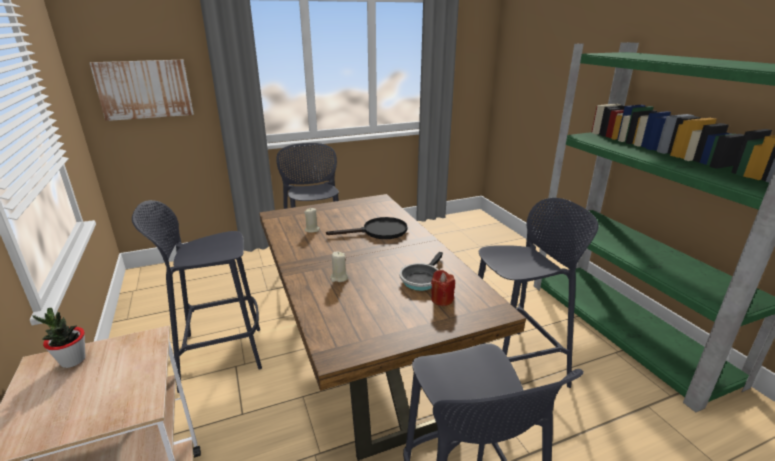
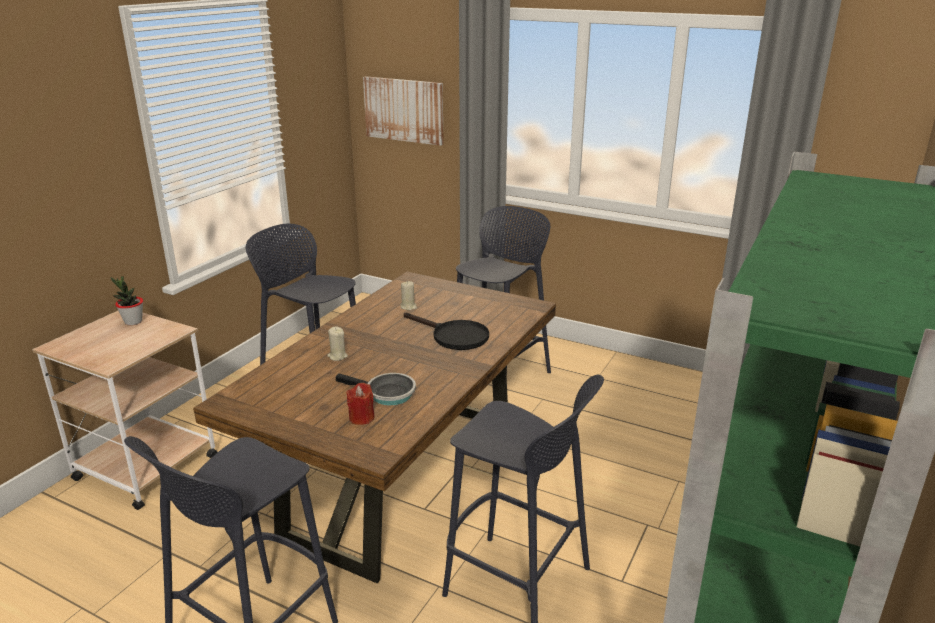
camera: 50 degrees right, 0 degrees up
frying pan [399,252,443,291] -> frying pan turned 150 degrees counterclockwise [336,373,416,405]

